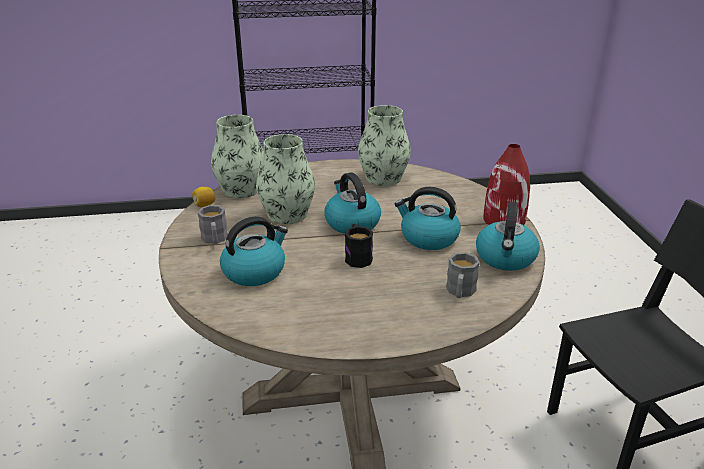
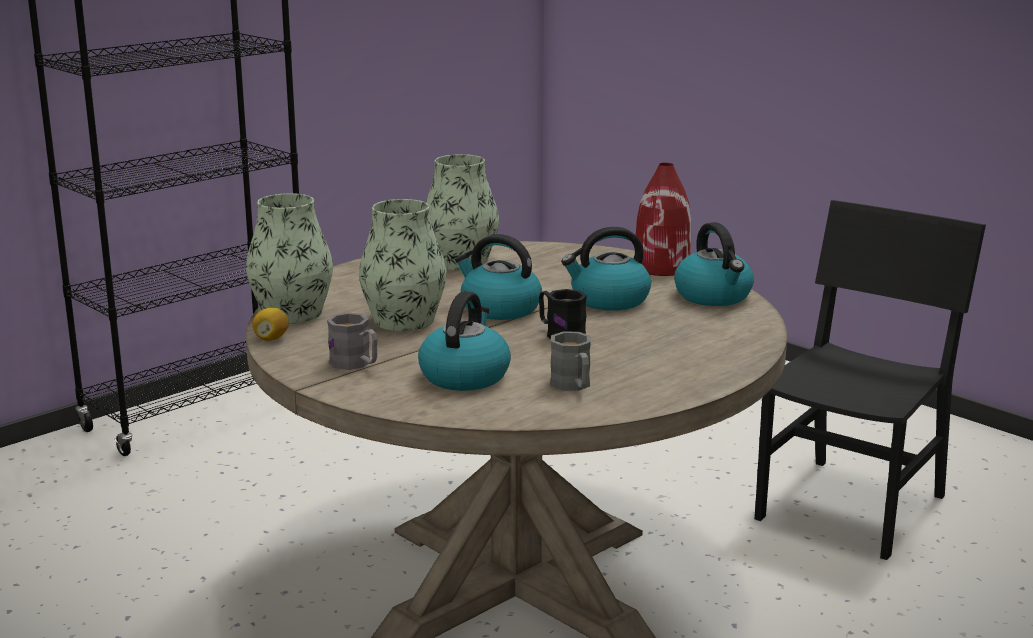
camera: 35 degrees left, 10 degrees down
grey mug [446,252,480,298] -> grey mug moved to [550,331,591,391]

